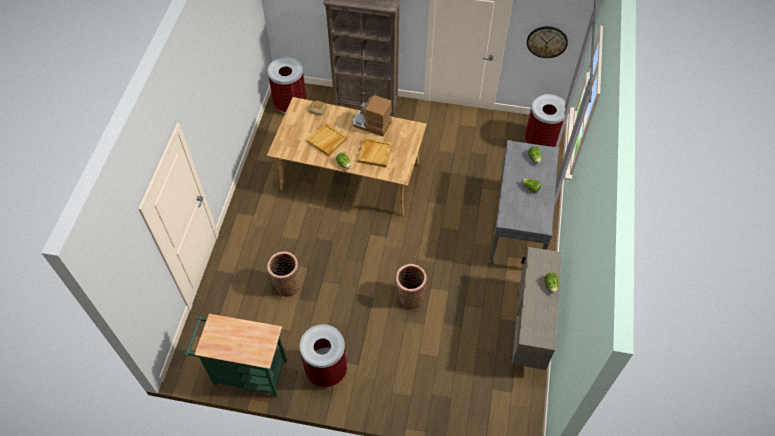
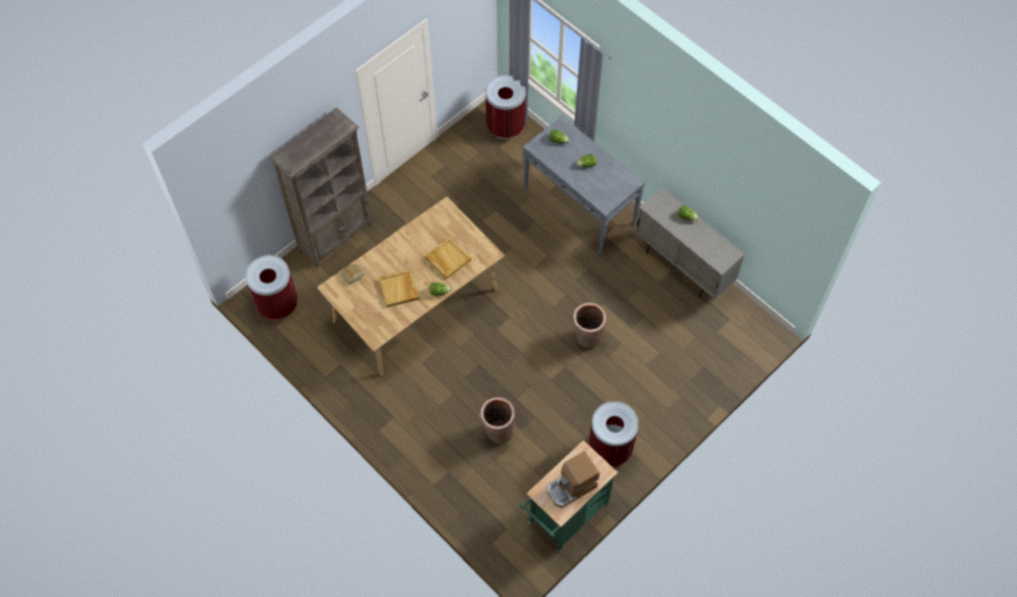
camera: 55 degrees left, 5 degrees up
coffee machine [352,95,392,136] -> coffee machine moved to [547,451,600,508]
wall clock [527,26,568,58] -> none

